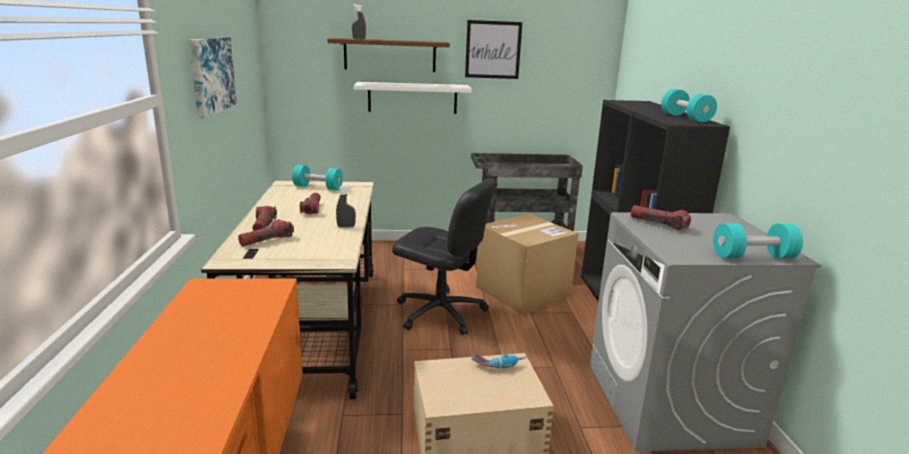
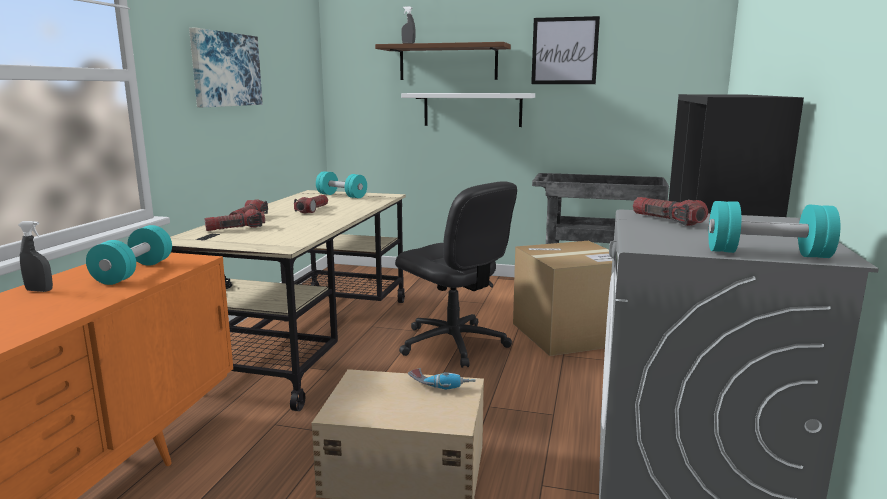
camera: 20 degrees right, 5 degrees down
grey spray bottle [336,185,356,228] -> grey spray bottle moved to [18,221,53,292]
turquoise dumbbell [661,89,717,122] -> turquoise dumbbell moved to [86,225,172,285]

